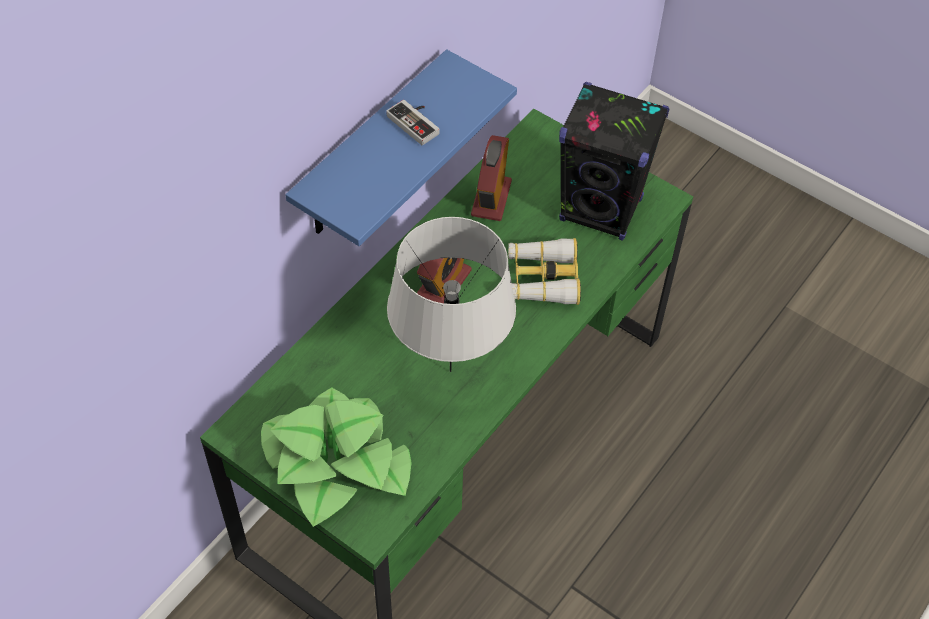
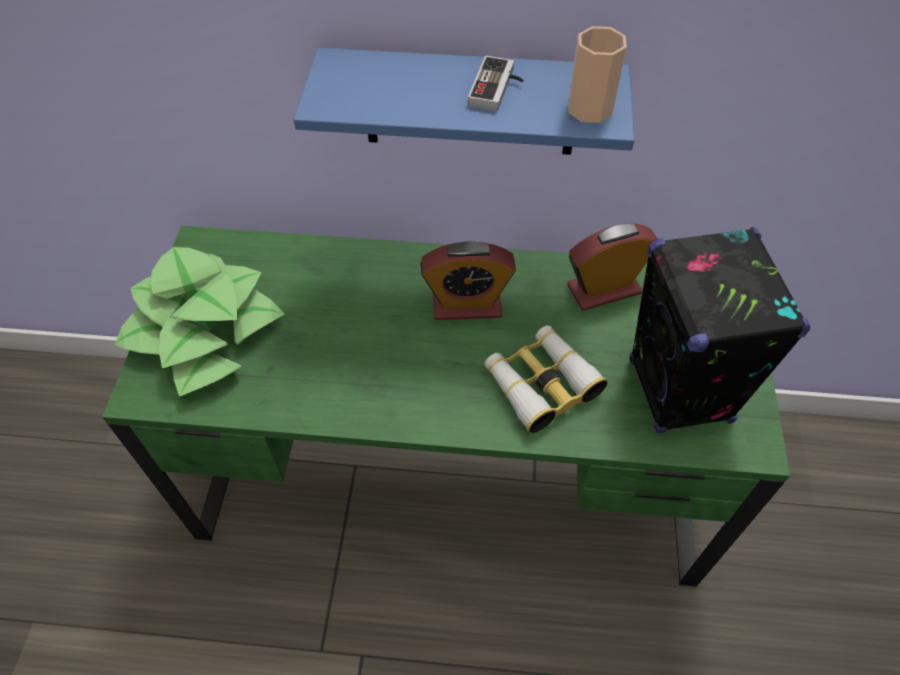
camera: 60 degrees right, 0 degrees up
grey table lamp [387,217,516,372] -> none
none -> cup [568,26,627,123]

